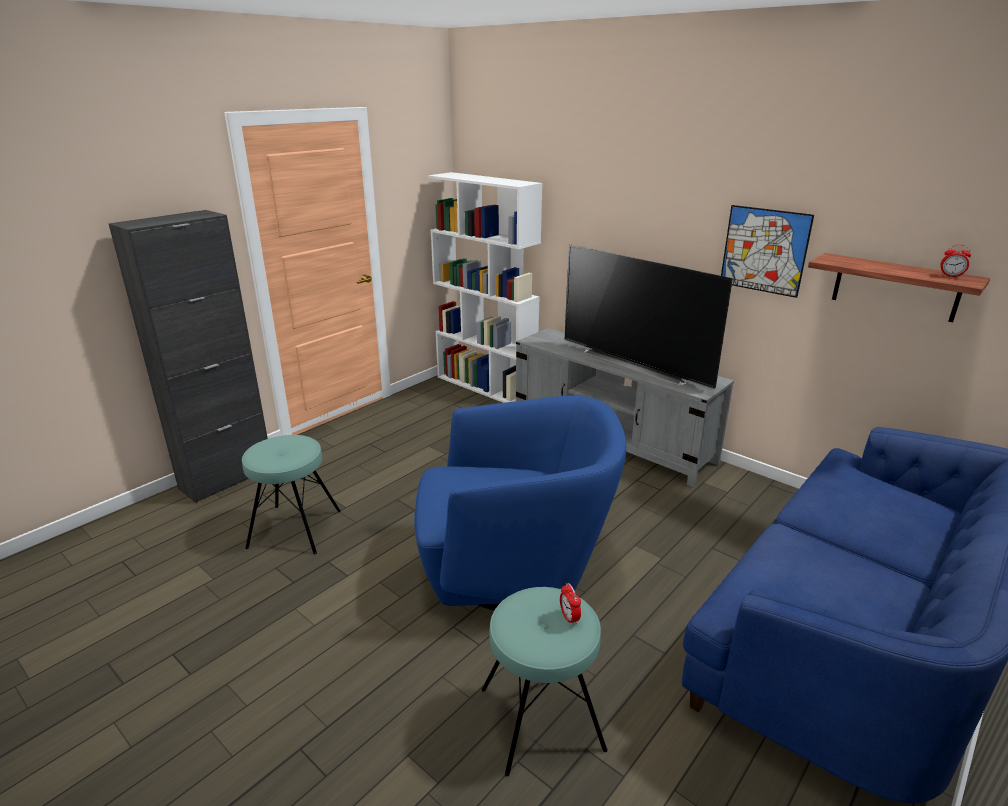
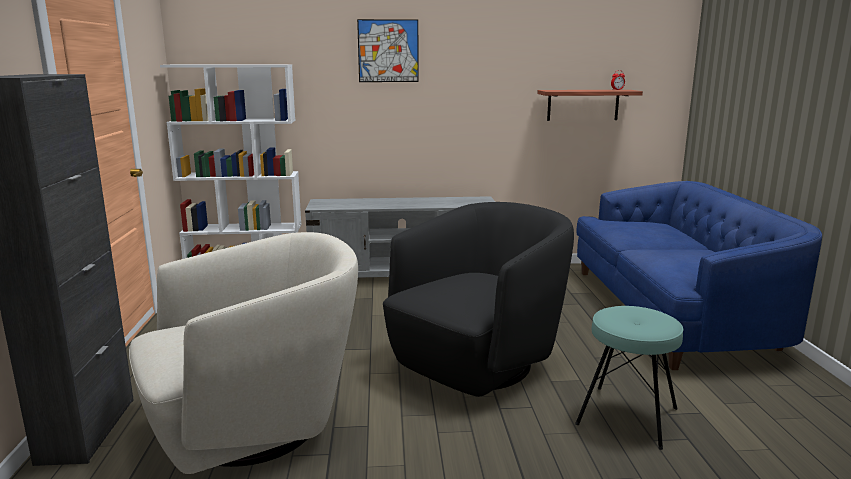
camera: 45 degrees left, 10 degrees down
turquoise stool [242,435,341,555] -> beige armchair [129,232,358,474]
blue armchair [414,395,626,610] -> black armchair [383,202,574,397]
alarm clock [560,583,581,626] -> none
television [565,244,733,389] -> none
picture [721,205,814,298] -> picture moved to [357,19,419,82]

